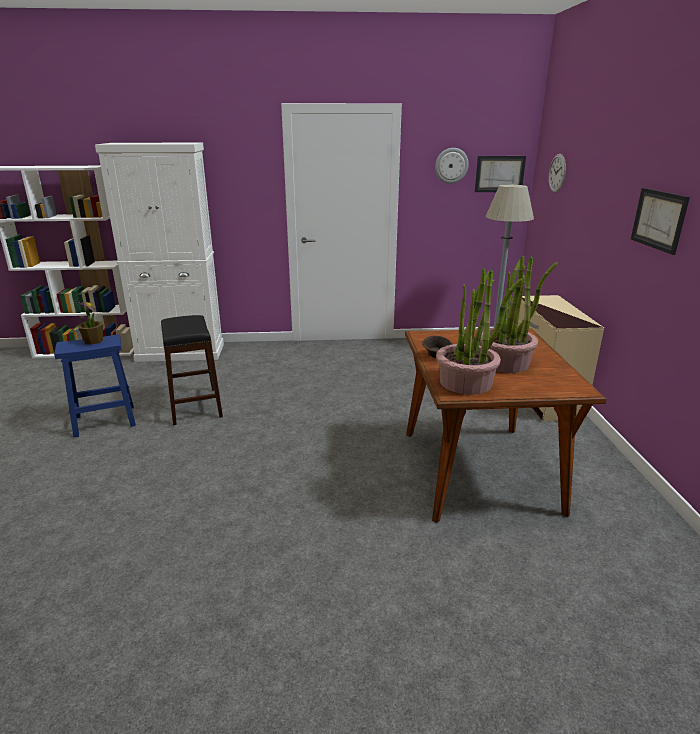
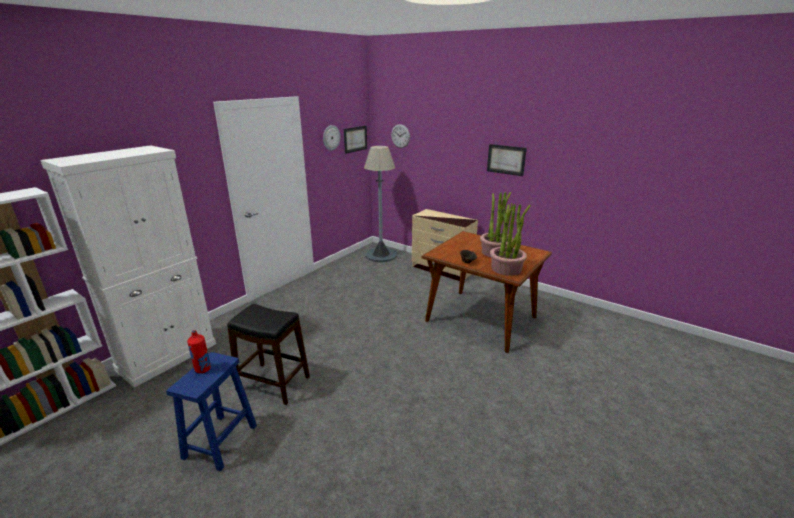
camera: 50 degrees left, 0 degrees up
potted plant [75,300,103,344] -> red bottle [187,330,211,373]

